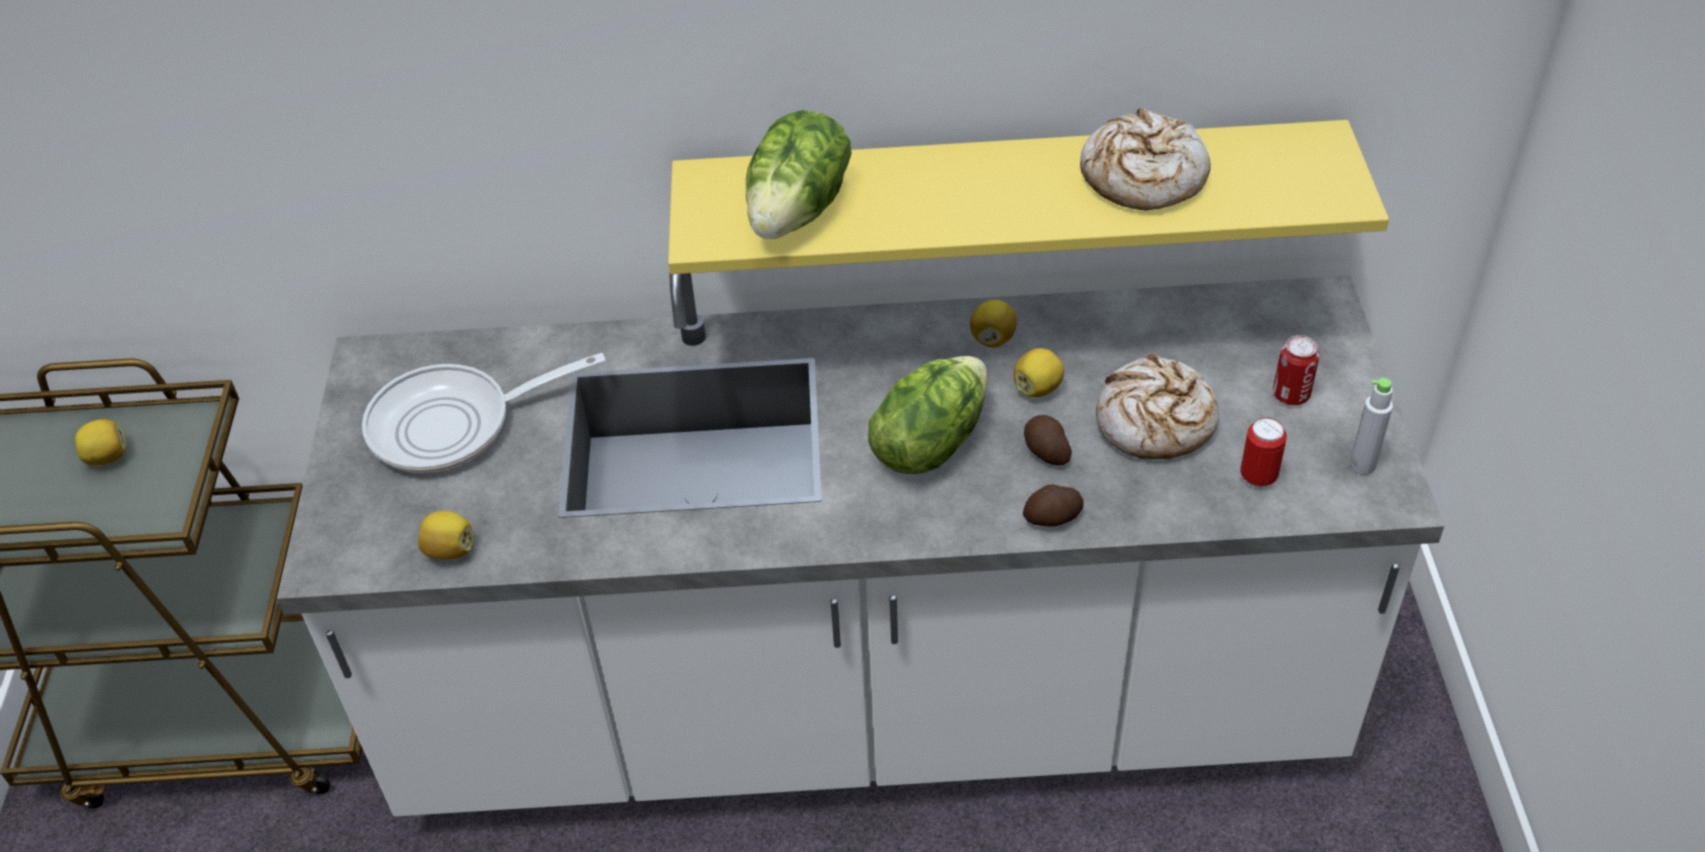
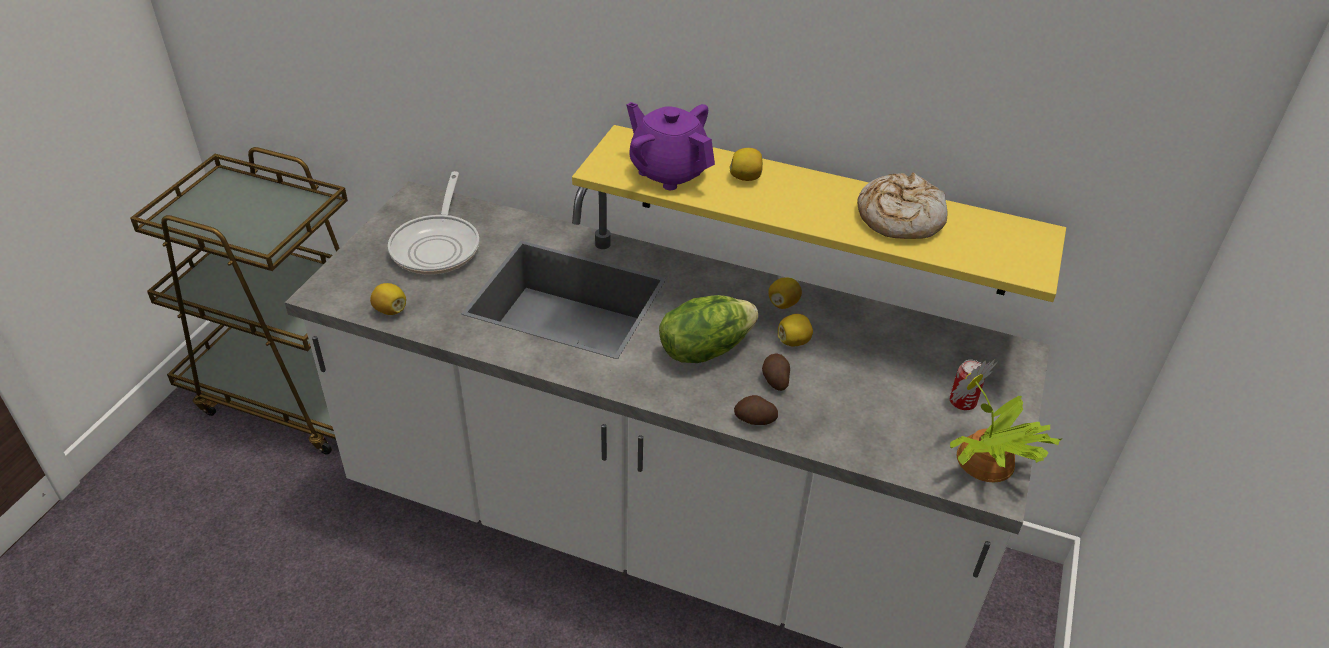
camera: 20 degrees right, 5 degrees down
lemon [75,419,126,465] -> lemon moved to [729,148,763,181]
frying pan [362,353,606,473] -> frying pan turned 90 degrees counterclockwise [388,171,480,275]
lettuce [746,110,851,239] -> purple teapot [627,102,715,190]
bread [1096,354,1219,459] -> none
can [1240,418,1287,488] -> none
grey bottle [1349,378,1393,475] -> potted plant [950,359,1062,482]

